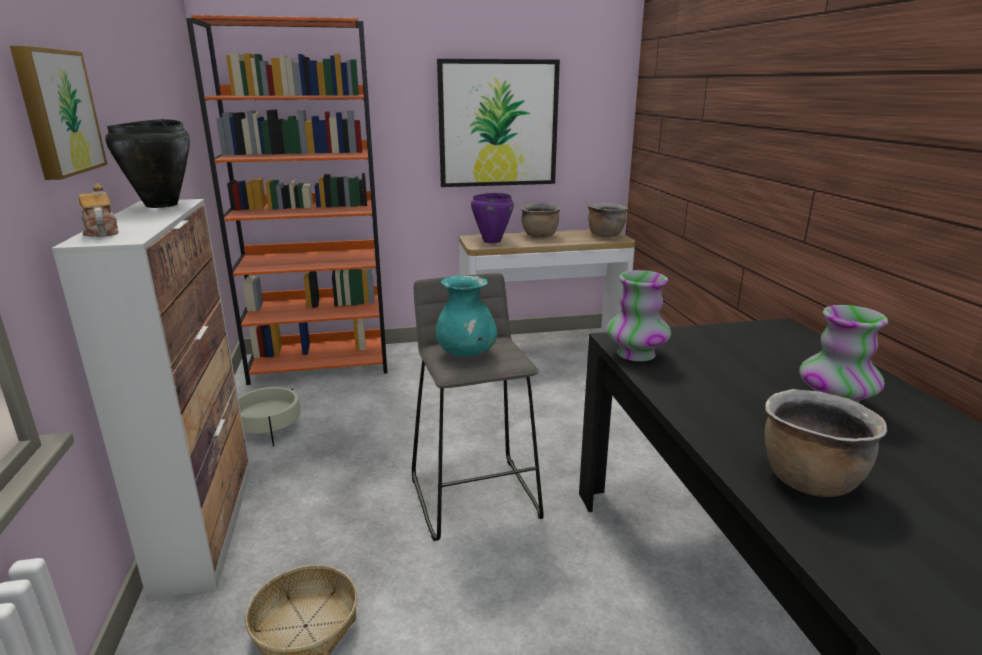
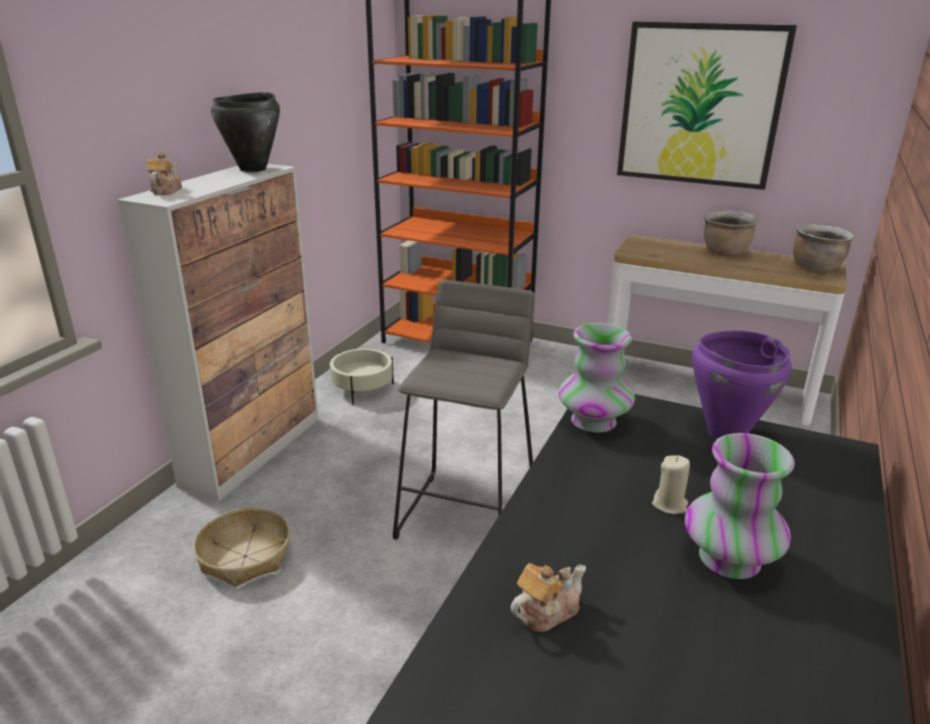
camera: 35 degrees right, 5 degrees up
picture [10,46,107,180] -> none
turquoise vase [435,275,498,357] -> none
purple cooking pot [471,193,514,244] -> purple cooking pot moved to [692,331,792,439]
brown cooking pot [765,389,887,497] -> teapot [510,563,586,632]
none -> beige candle [652,455,690,514]

